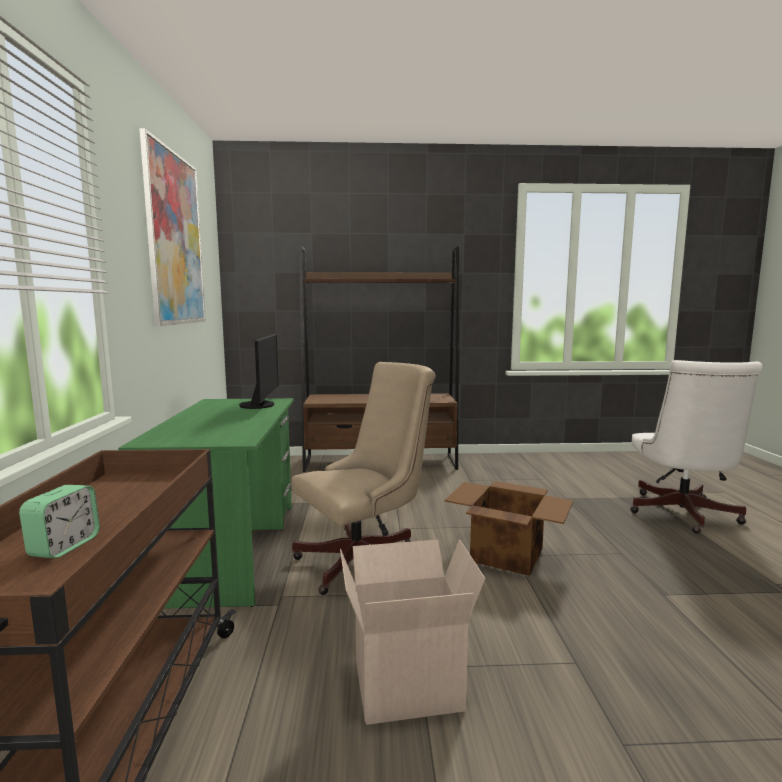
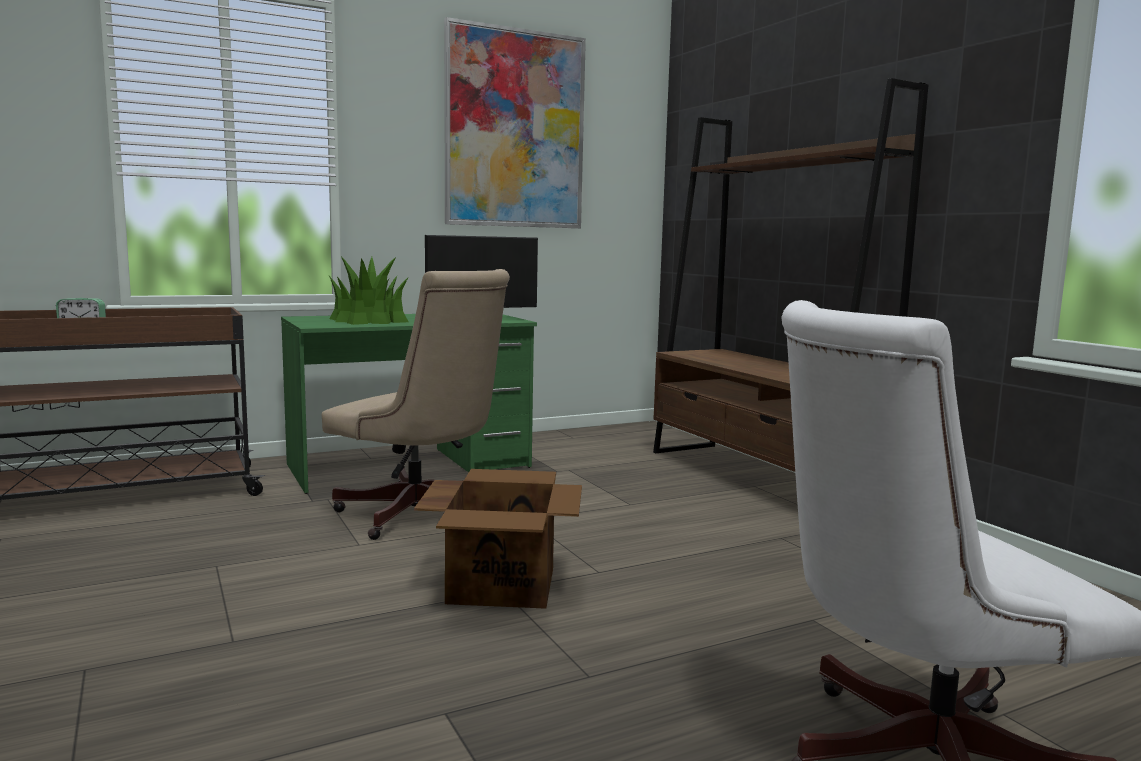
camera: 65 degrees right, 0 degrees up
cardboard box [340,539,485,725] -> none
none -> potted plant [329,256,408,325]

